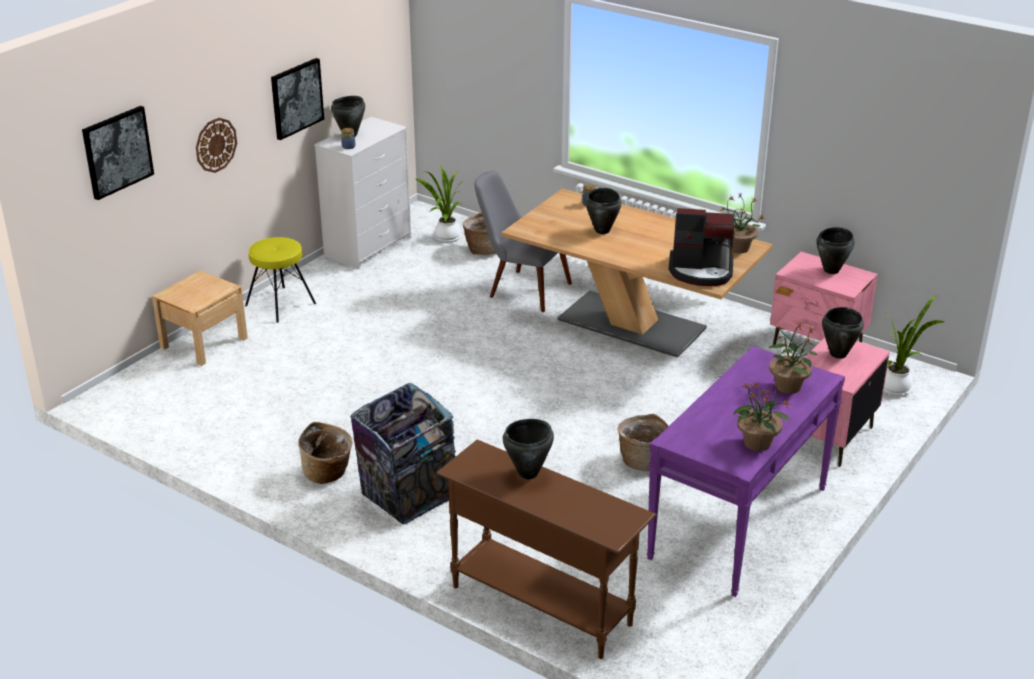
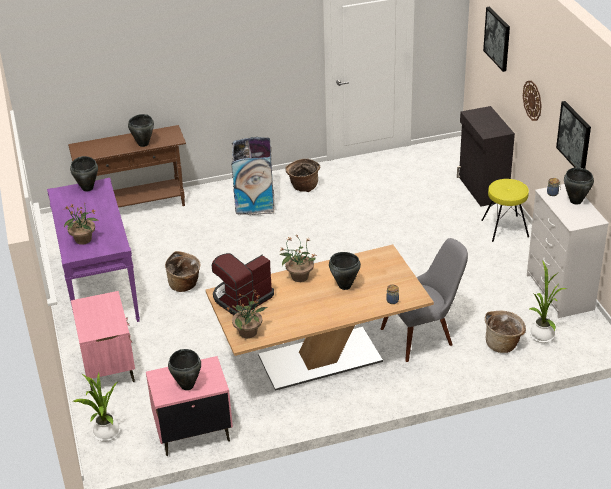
camera: 130 degrees right, 5 degrees up
beige nightstand [152,270,248,366] -> black cabinet [457,106,515,207]
potted plant [733,382,790,451] -> potted plant moved to [279,234,317,282]
black cooking pot [822,307,864,359] -> black cooking pot moved to [70,156,98,191]

